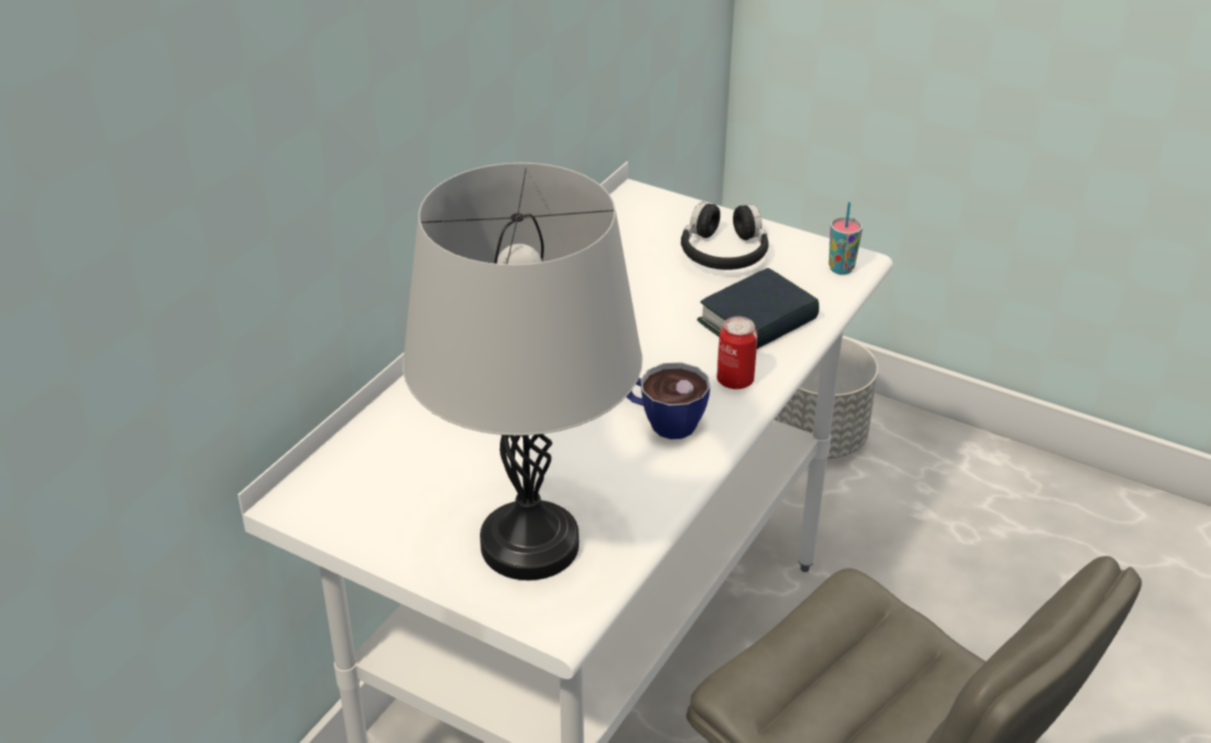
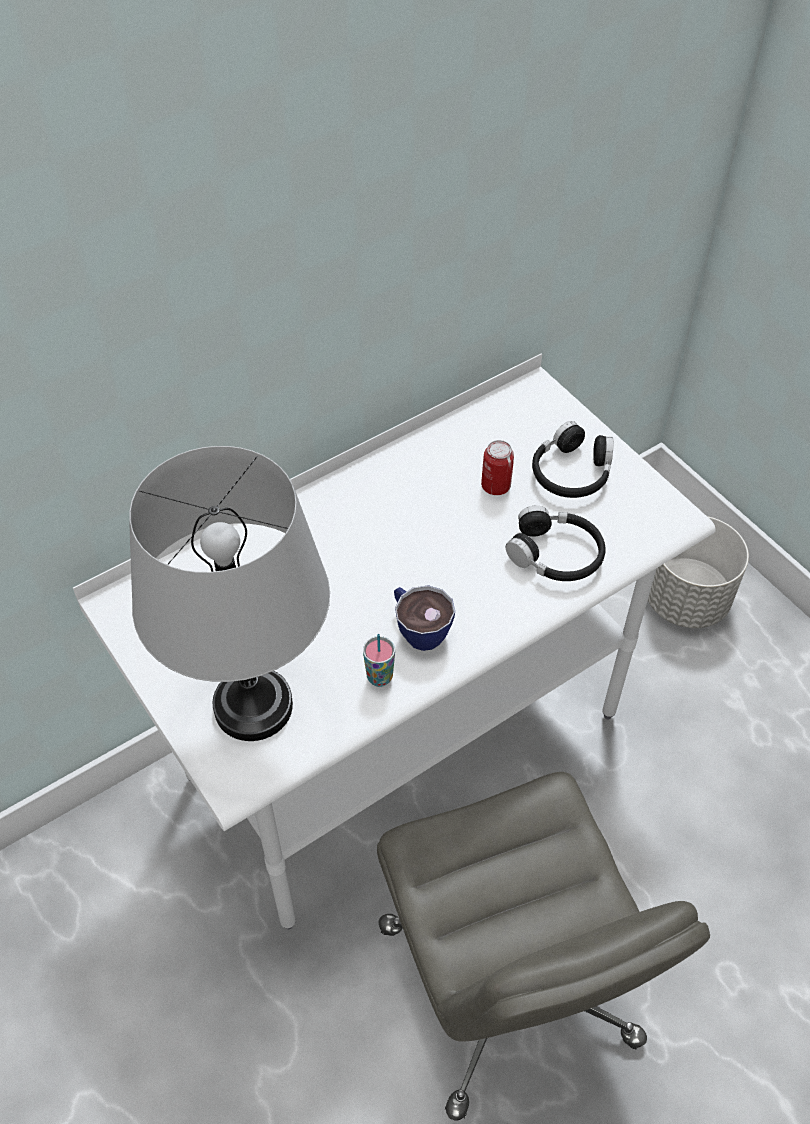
camera: 25 degrees right, 15 degrees up
book [697,268,819,349] -> black headphones [506,505,606,581]
can [717,316,758,389] -> can moved to [481,440,514,495]
cup [829,202,863,275] -> cup moved to [363,634,395,687]

